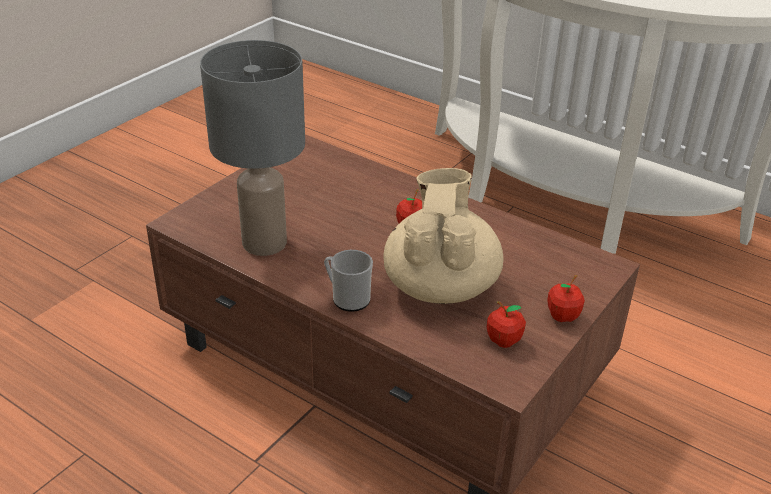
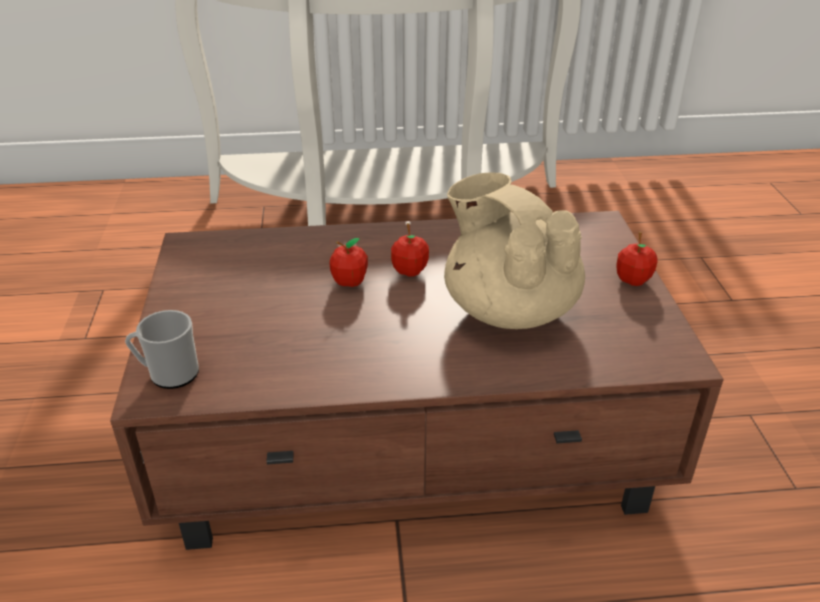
camera: 40 degrees left, 0 degrees up
grey table lamp [200,40,305,256] -> none
mug [324,250,373,312] -> mug moved to [125,310,199,389]
apple [487,301,526,348] -> apple moved to [329,238,368,287]

